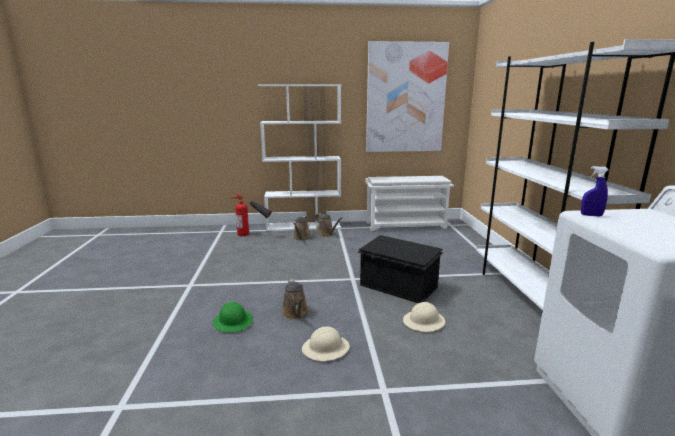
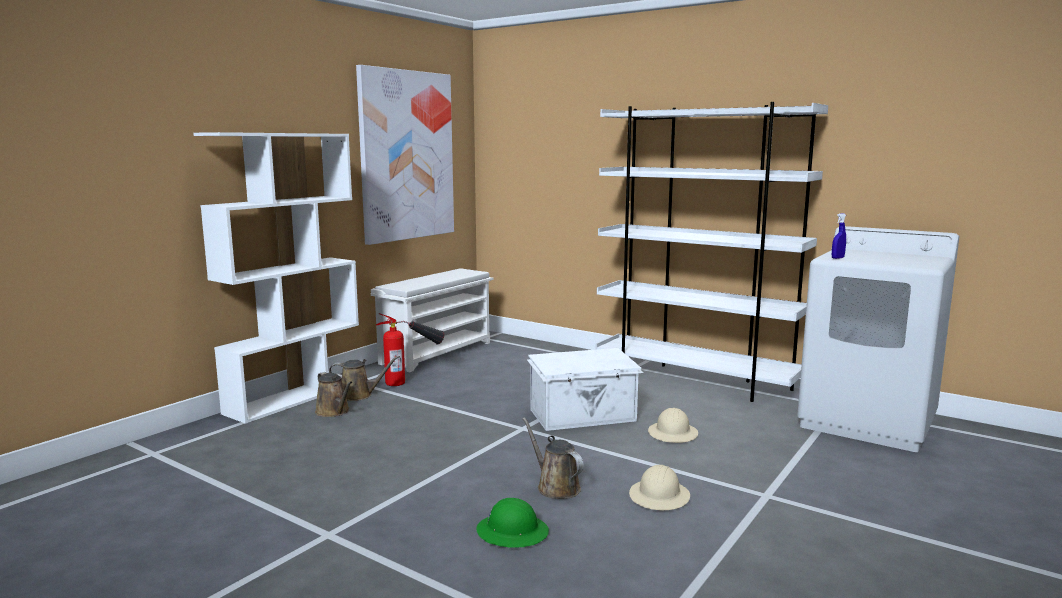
camera: 50 degrees left, 5 degrees down
fire extinguisher [231,192,272,236] -> fire extinguisher moved to [376,313,445,386]
brown watering can [281,279,309,320] -> brown watering can turned 150 degrees counterclockwise [522,417,584,499]
black storage box [357,235,443,303] -> white storage box [527,348,644,431]

